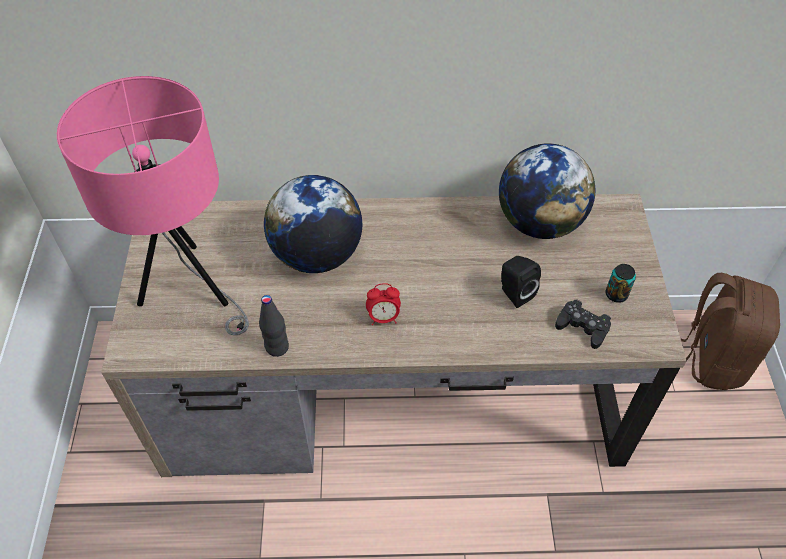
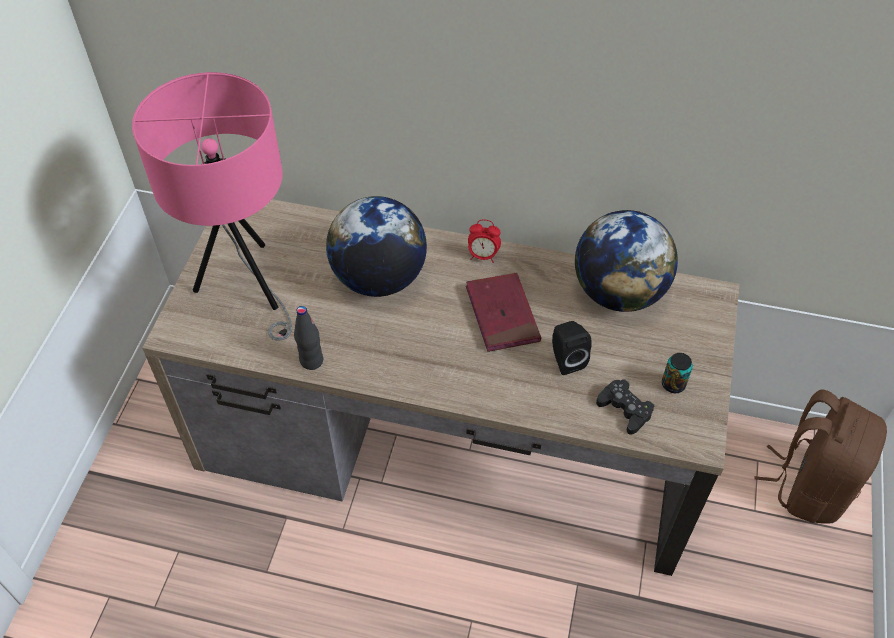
camera: 15 degrees right, 0 degrees up
alarm clock [366,283,401,325] -> alarm clock moved to [468,220,501,263]
none -> red book [466,273,541,352]

